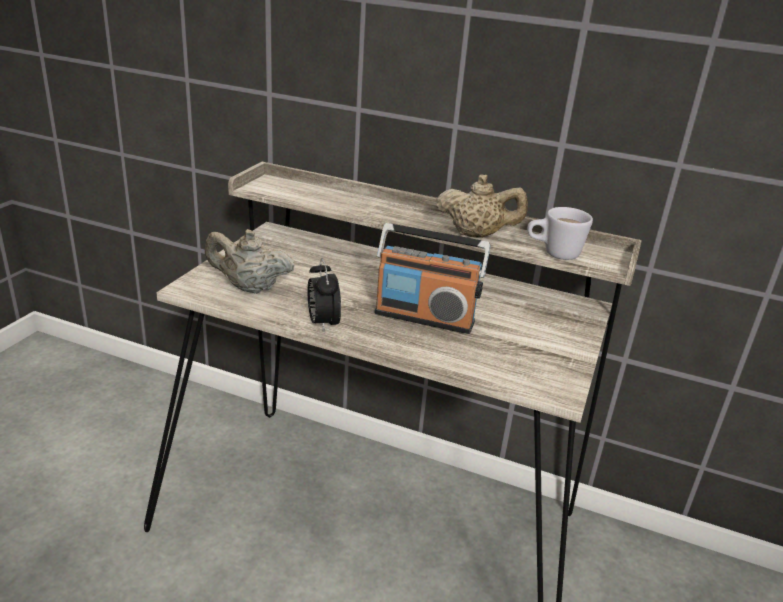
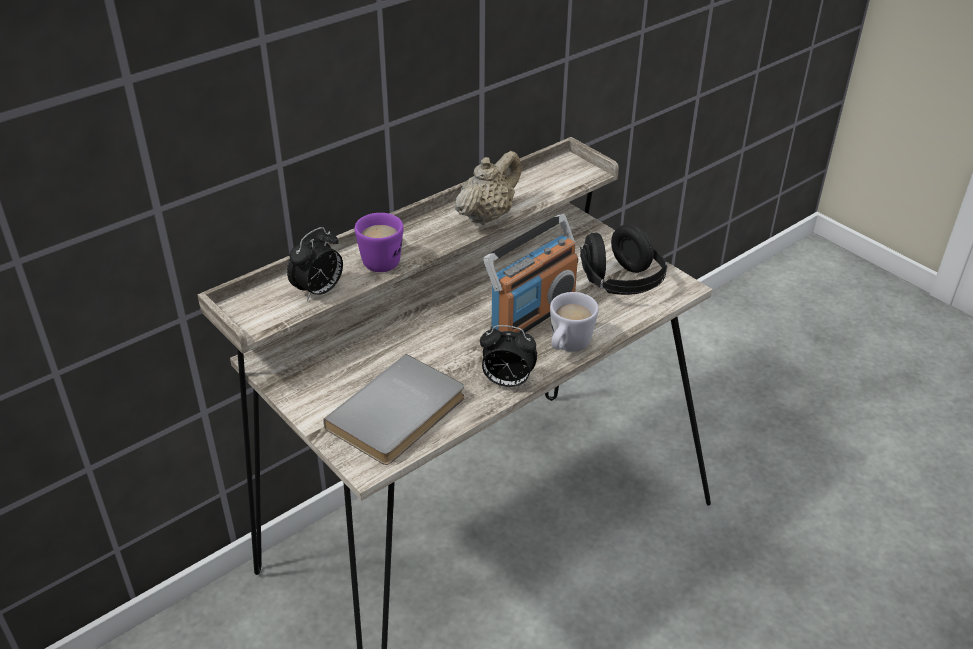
camera: 60 degrees left, 10 degrees up
beige teapot [205,229,294,294] -> grey book [323,354,464,465]
white mug [527,207,593,260] -> white mug moved to [550,292,599,352]
none -> alarm clock [287,227,343,301]
none -> purple mug [355,213,404,272]
none -> black headphones [580,224,668,295]

